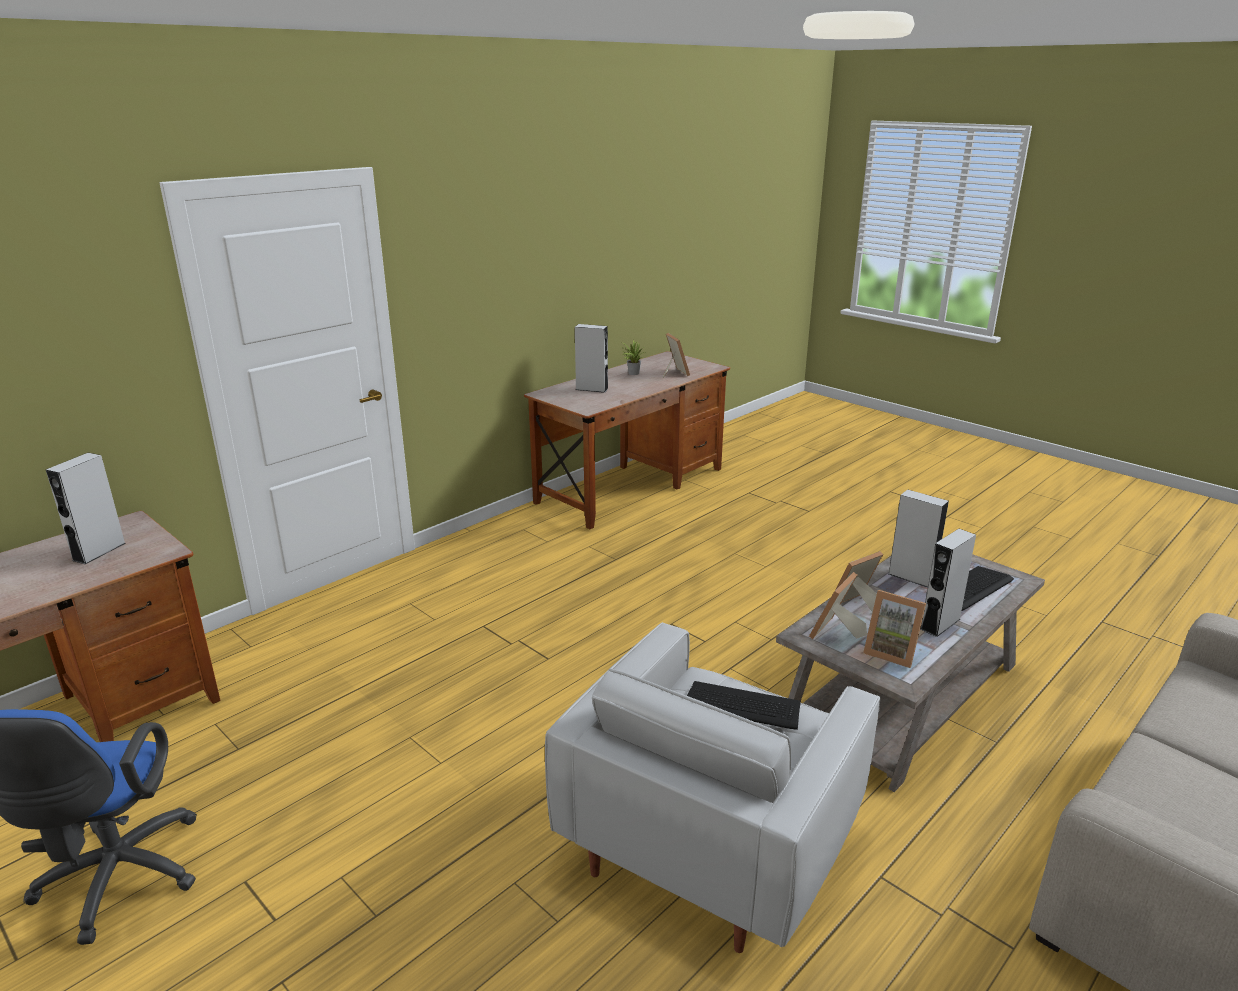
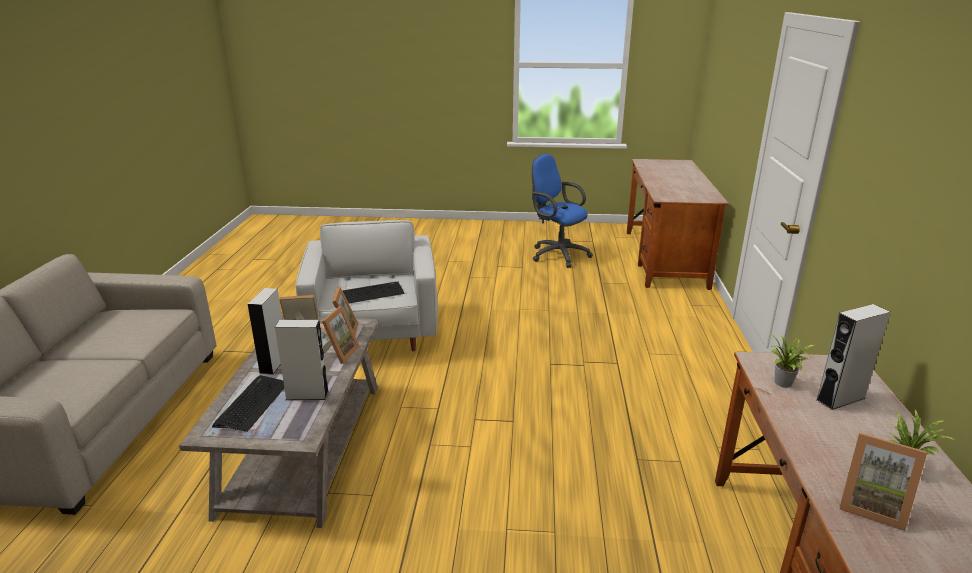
camera: 140 degrees right, 0 degrees up
grey speaker [46,453,126,564] -> none
none -> potted plant [768,333,814,388]

